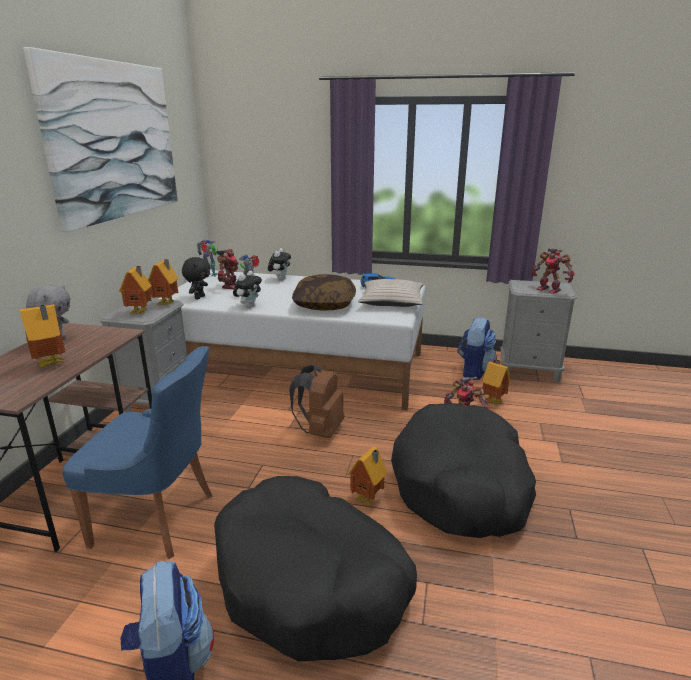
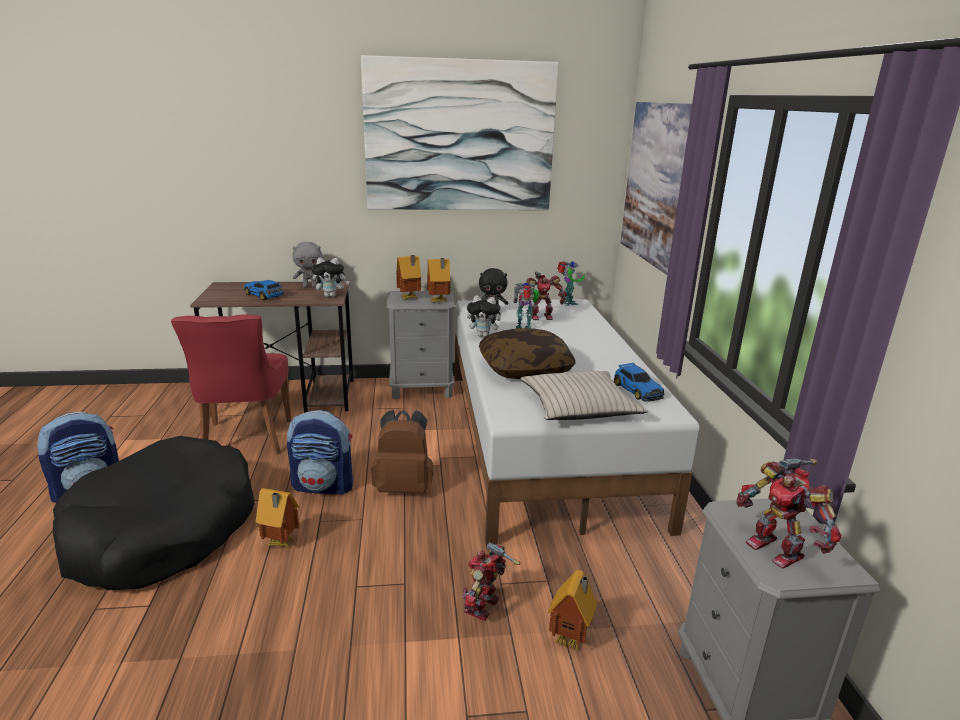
camera: 70 degrees right, 0 degrees up
toy house [20,304,65,368] -> toy car [244,280,284,300]
blue chair [63,346,213,559] -> red chair [171,314,292,455]
plush toy [268,248,291,280] -> plush toy moved to [312,258,350,297]
black dog bed [391,403,536,538] -> none
backpack [457,316,497,380] -> backpack moved to [287,410,353,495]
toy robot [531,249,575,294] -> toy robot turned 60 degrees counterclockwise [736,458,841,569]
none -> picture [620,102,692,275]

